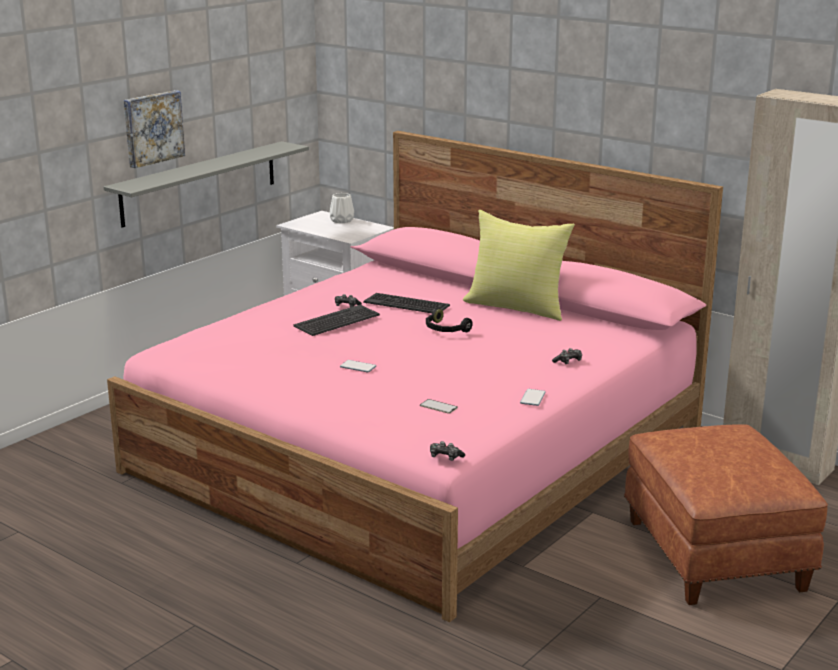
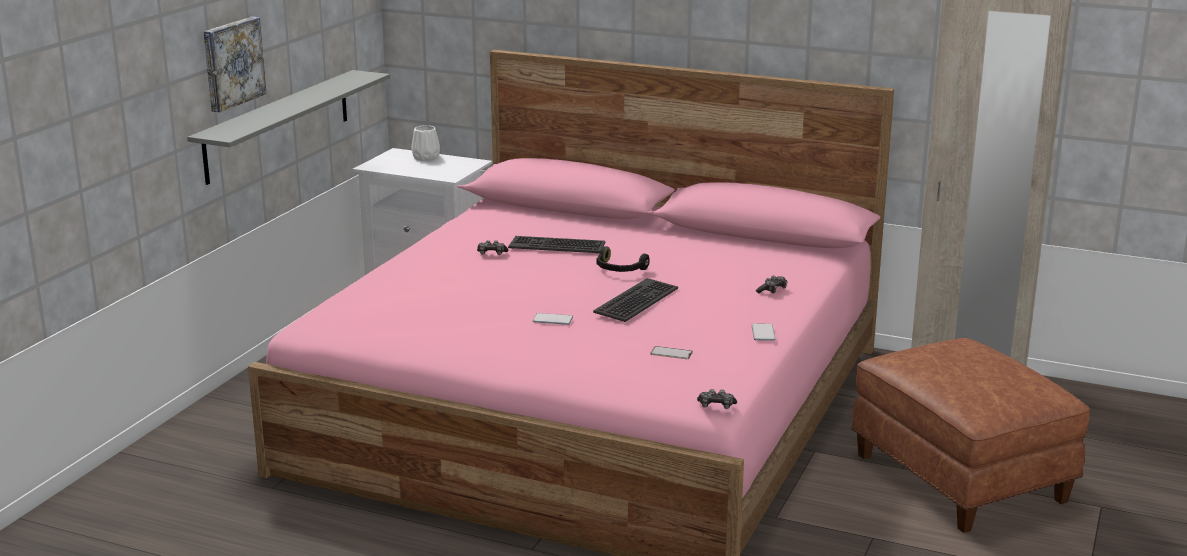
camera: 15 degrees left, 0 degrees up
keyboard [293,305,380,336] -> keyboard moved to [593,278,678,322]
yellow pillow [463,210,575,321] -> none

